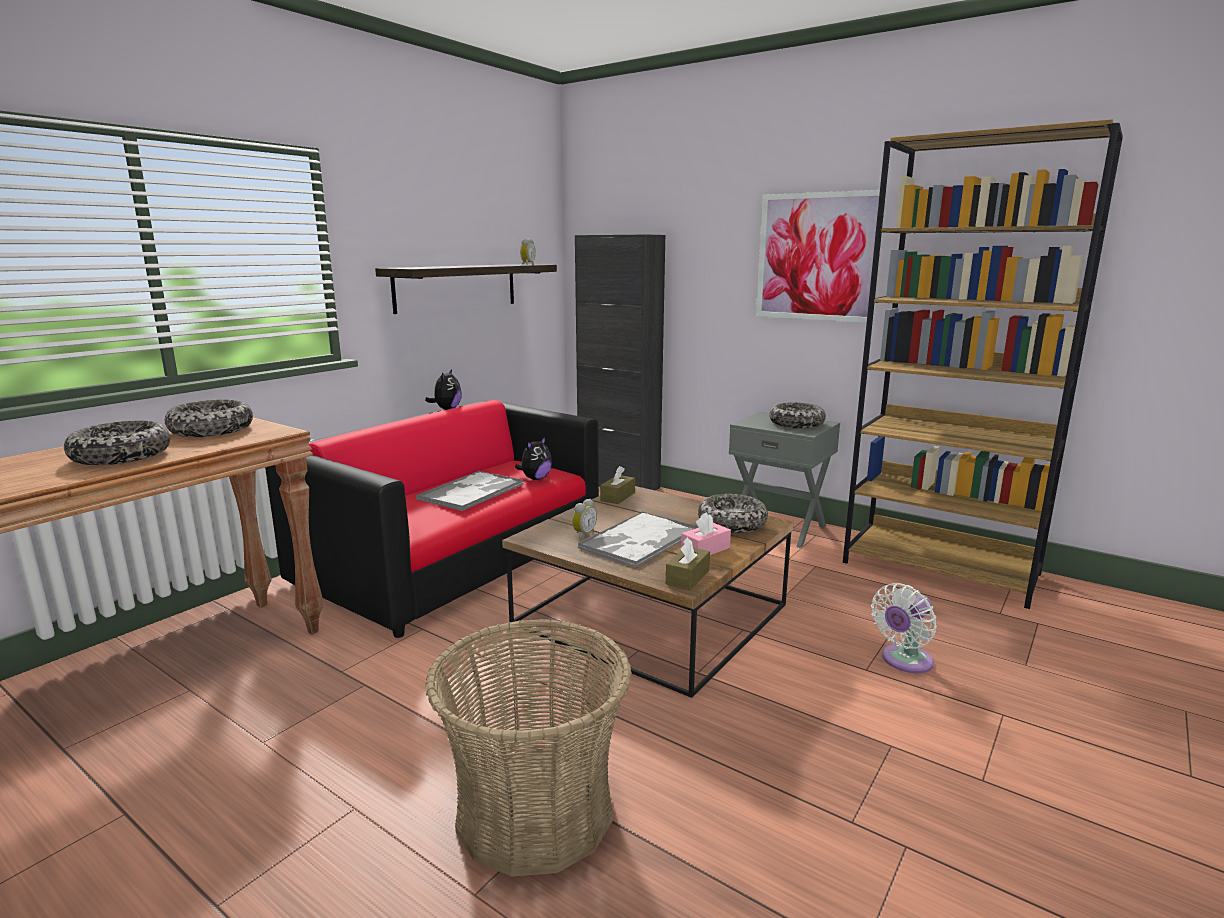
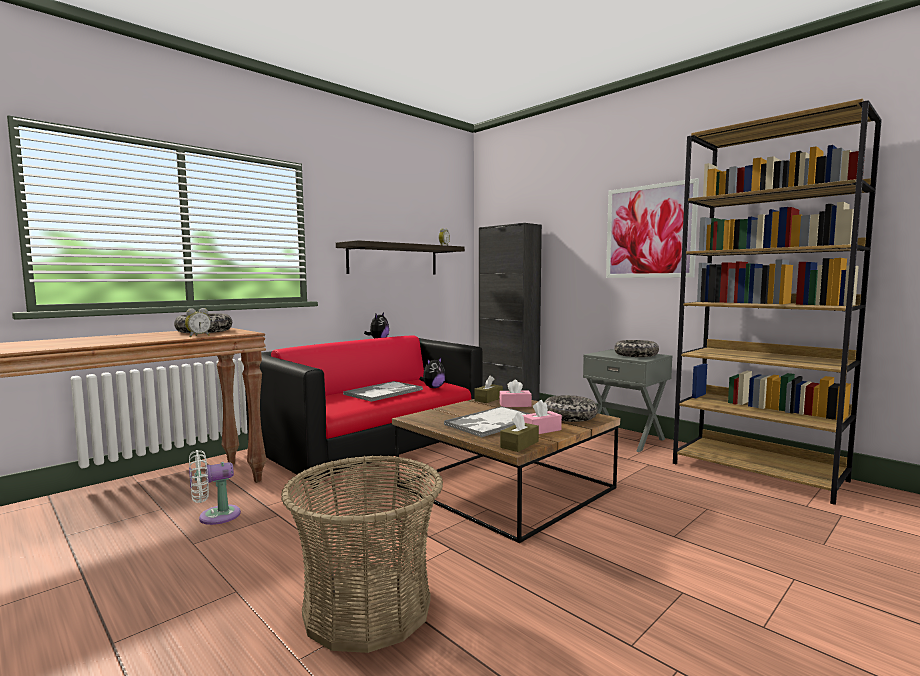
camera: 10 degrees right, 10 degrees down
bowl [64,421,170,465] -> none
alarm clock [572,499,597,539] -> alarm clock moved to [185,308,211,337]
white fan [871,583,937,673] -> white fan moved to [189,450,241,525]
none -> pink tissue box [499,380,532,407]

